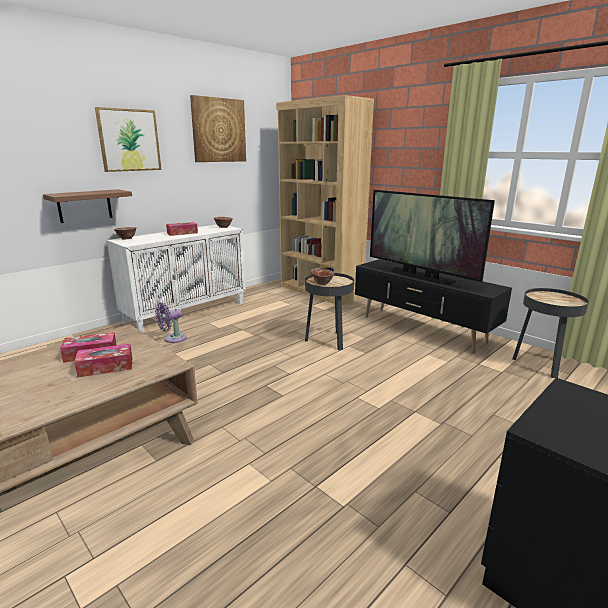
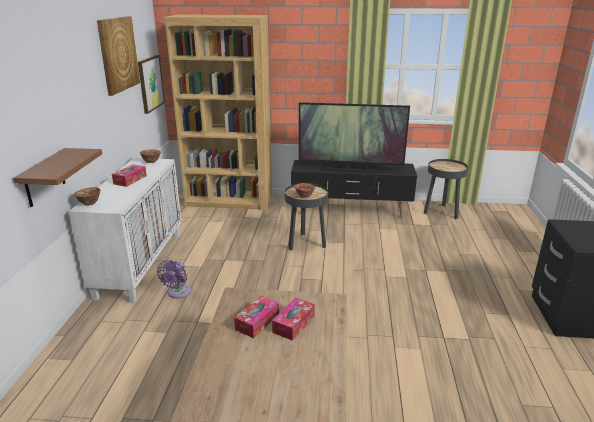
camera: 40 degrees left, 5 degrees up
picture [95,107,161,172] -> picture moved to [138,55,165,114]

